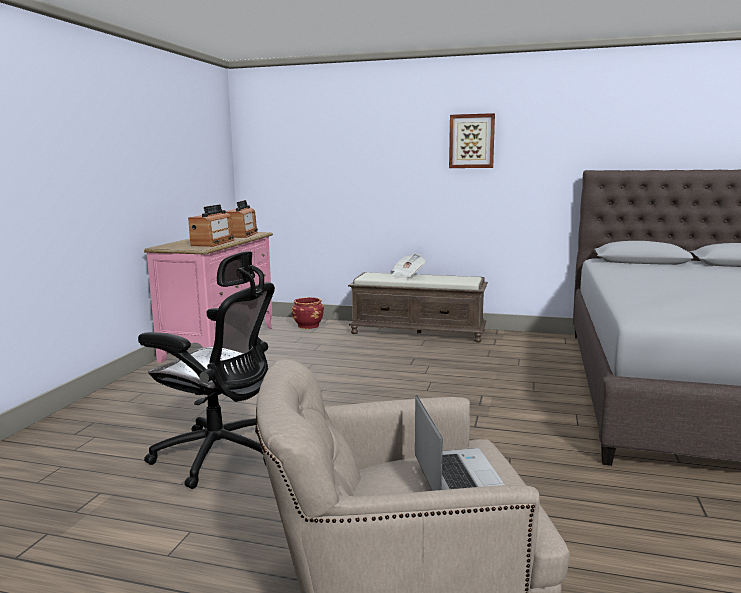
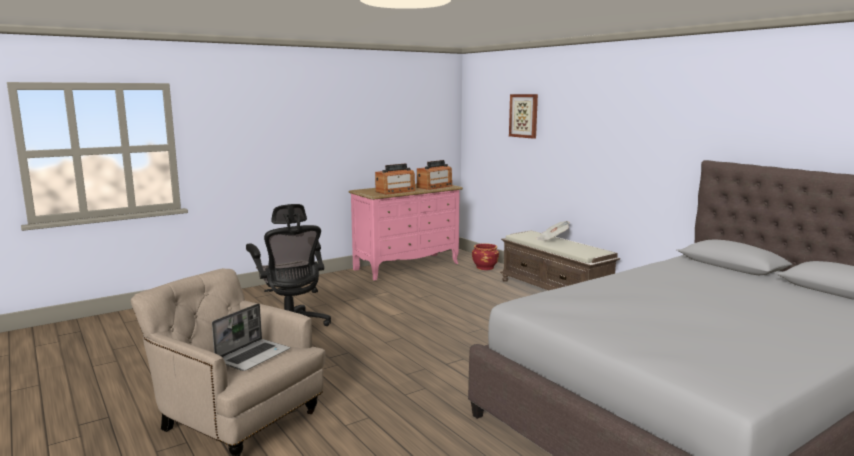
camera: 40 degrees right, 0 degrees up
picture [449,113,495,168] -> picture moved to [509,94,538,139]

